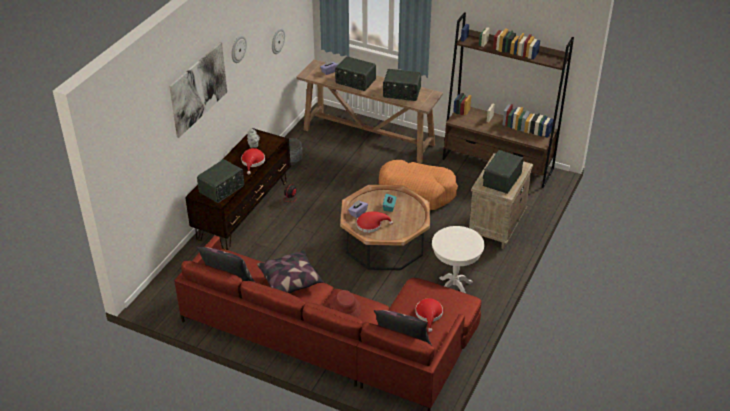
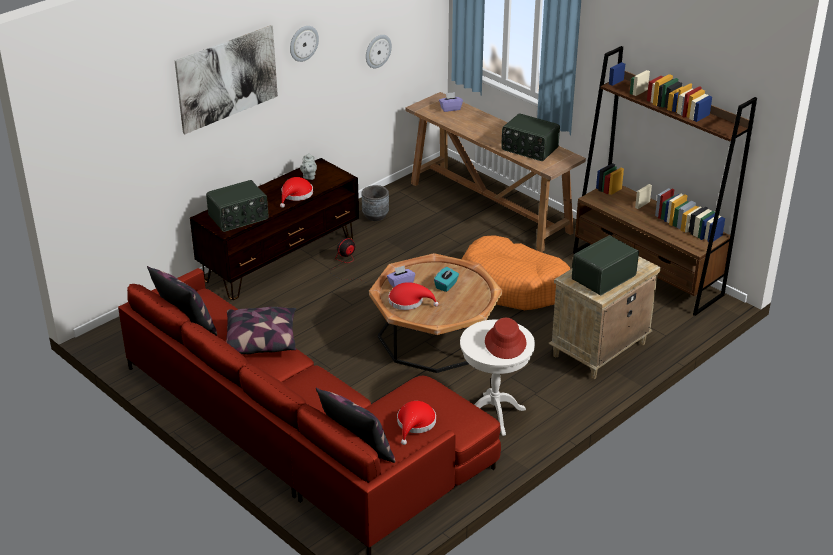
camera: 20 degrees right, 5 degrees down
red hat [330,290,361,317] -> red hat moved to [485,318,526,359]
radio [335,56,376,91] -> none

